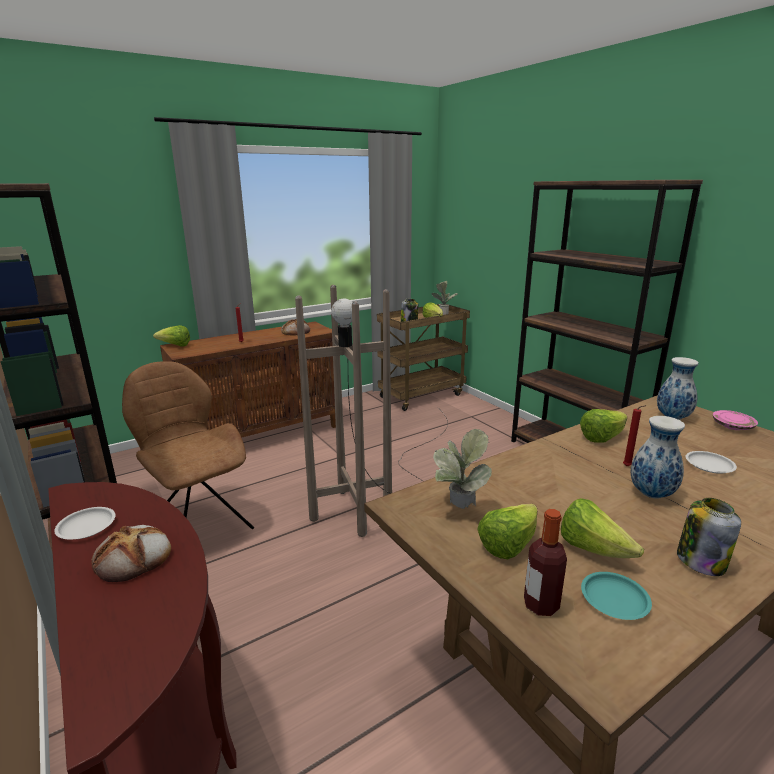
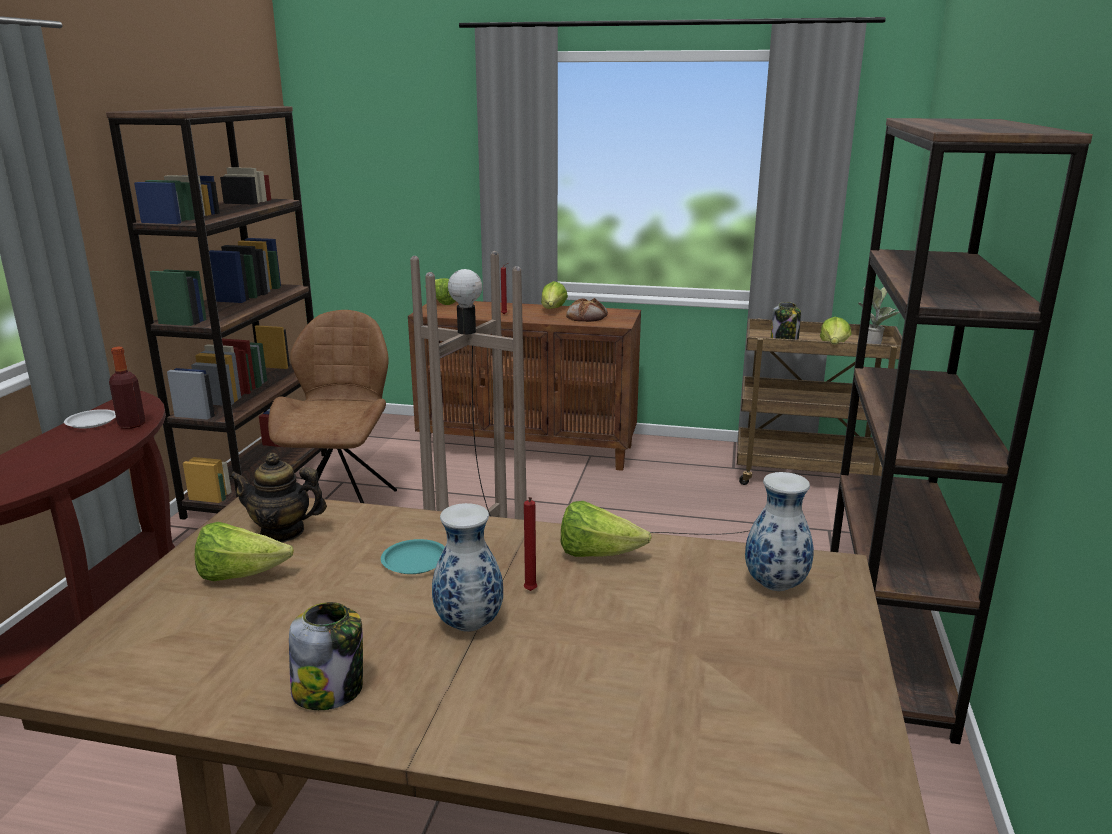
camera: 45 degrees right, 0 degrees up
bread [91,525,171,582] -> none
potted plant [433,429,492,509] -> teapot [229,453,327,543]
bottle [524,509,567,616] -> bottle moved to [109,347,146,429]
lettuce [561,498,644,558] -> lettuce moved to [541,281,568,309]
turquoise plate [581,572,652,620] -> turquoise plate moved to [381,539,445,574]
white plate [686,451,737,474] -> none
pink plate [713,410,758,430] -> none

